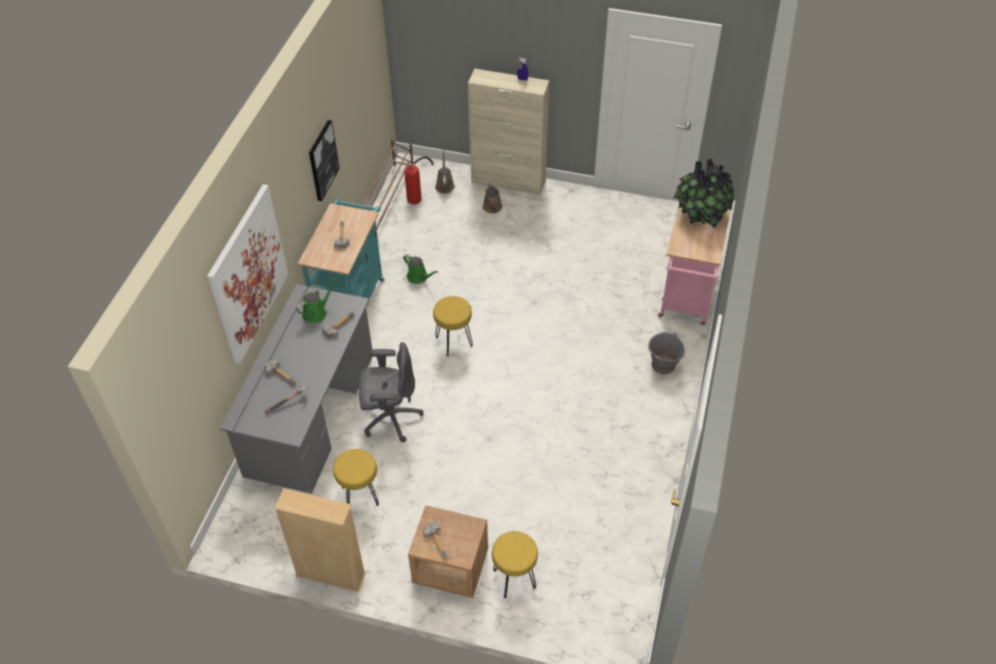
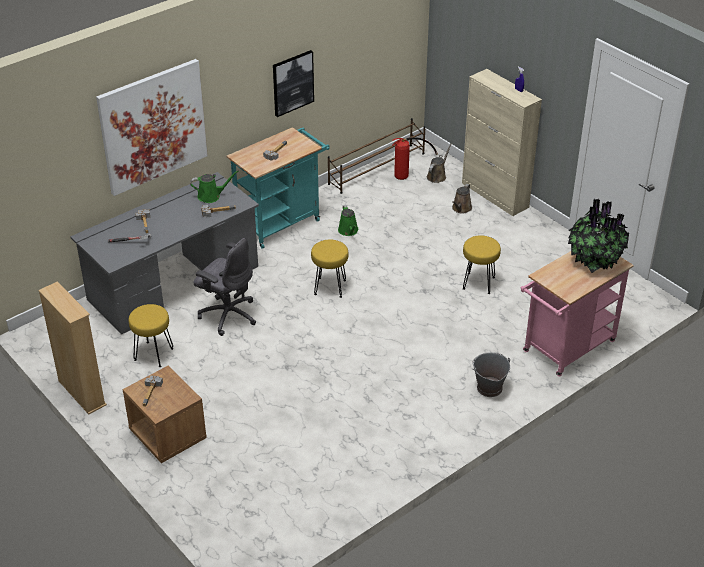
camera: 35 degrees right, 10 degrees down
yellow stool [492,531,538,598] -> yellow stool moved to [463,235,501,294]

